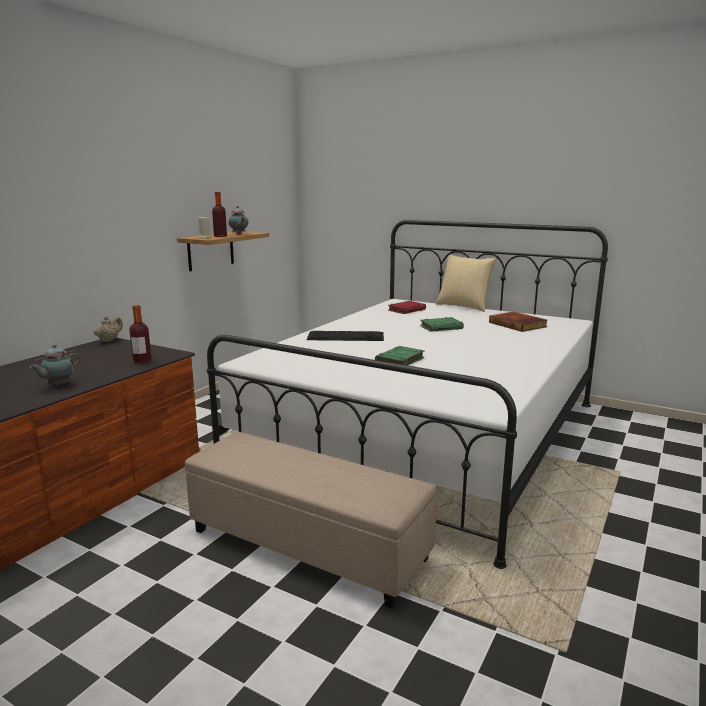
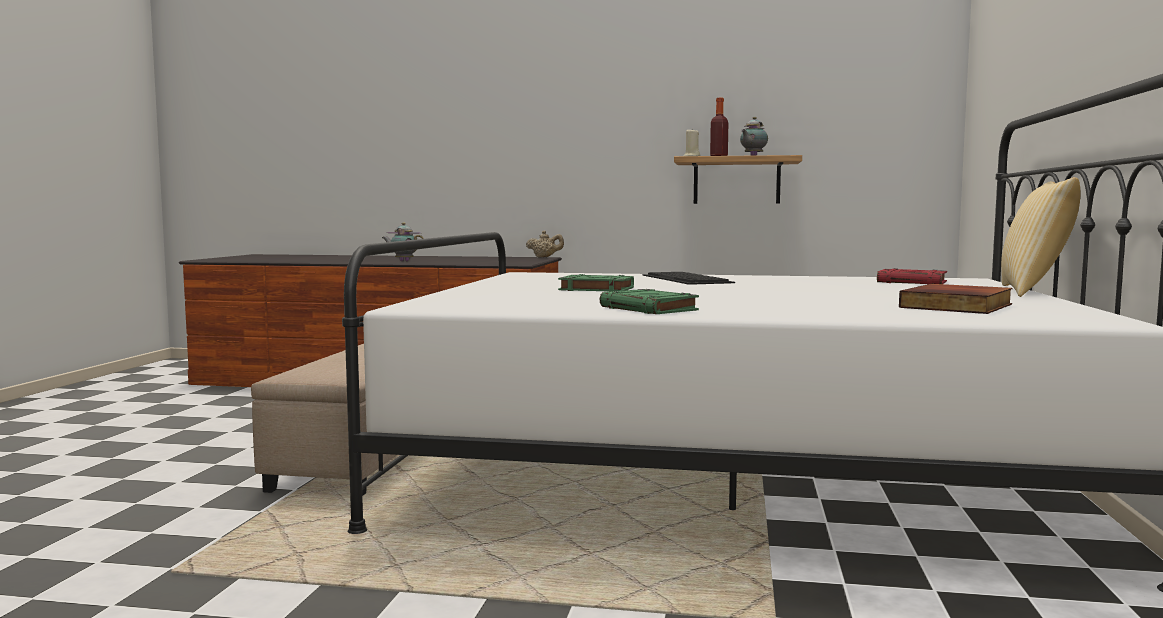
camera: 70 degrees right, 10 degrees down
bottle [129,305,151,363] -> none
green book [420,317,464,332] -> green book moved to [600,289,699,314]

